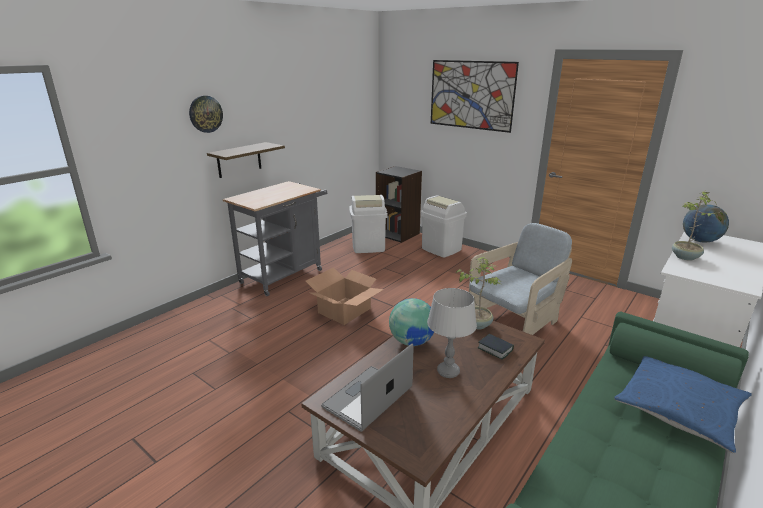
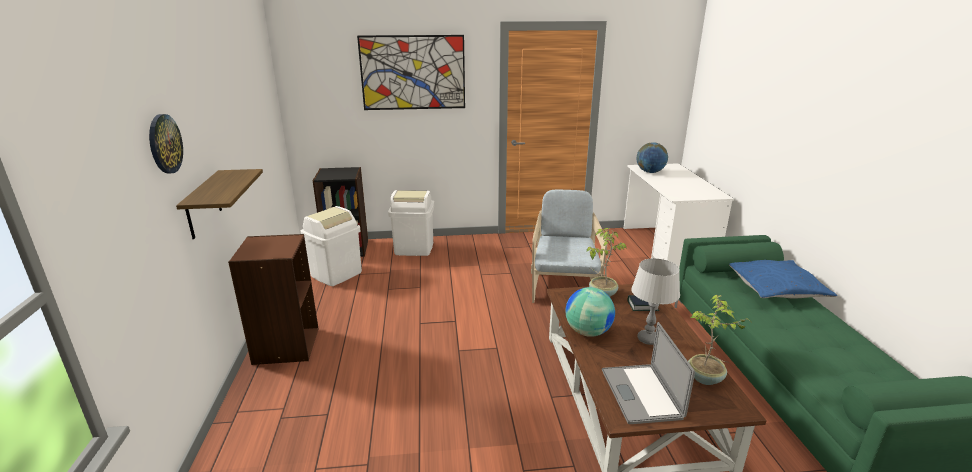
camera: 45 degrees left, 0 degrees up
grey cart [223,181,327,296] -> brown bookcase [228,234,319,365]
cardboard box [306,267,384,325] -> none
potted plant [672,191,728,261] -> potted plant moved to [688,295,749,385]

